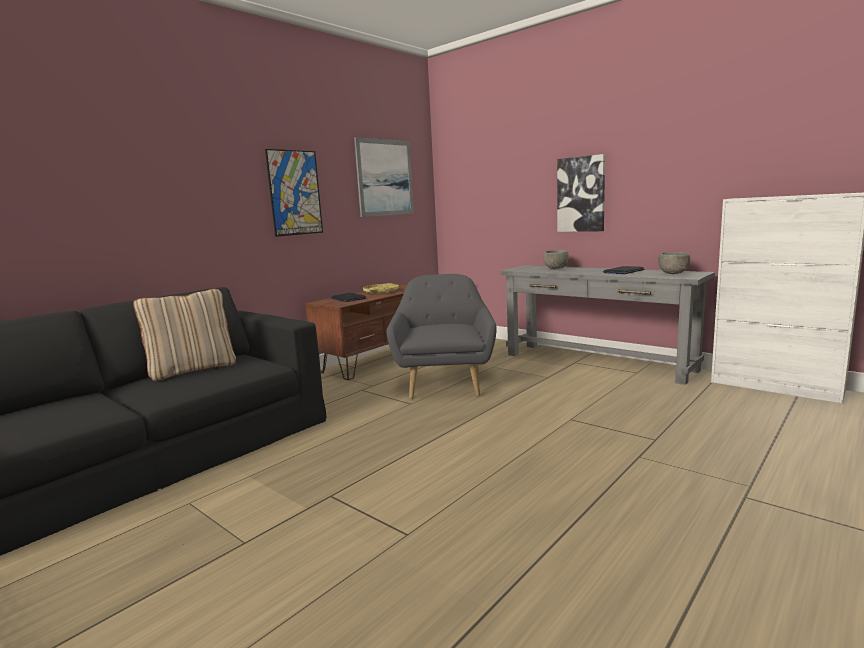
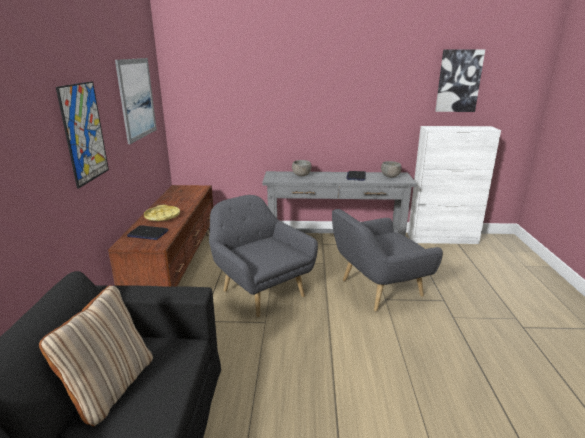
camera: 40 degrees left, 10 degrees up
picture [557,154,605,232] -> picture moved to [435,50,485,112]
none -> grey armchair [332,209,443,312]

